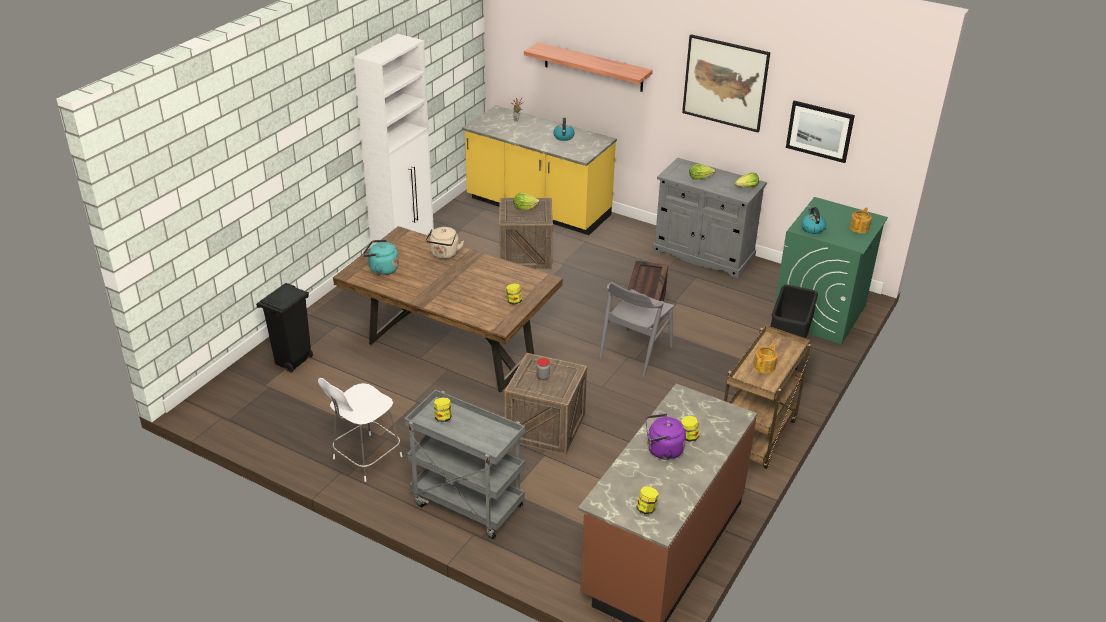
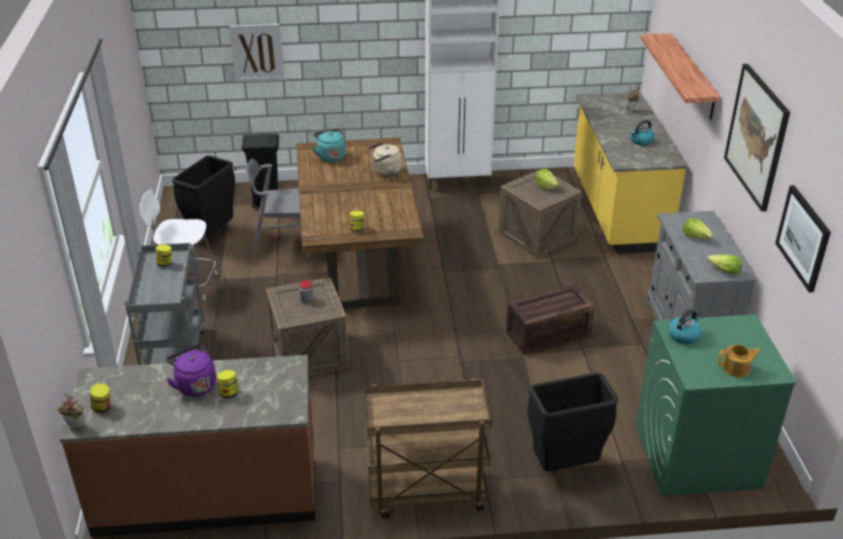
camera: 55 degrees right, 0 degrees up
grey chair [599,282,674,376] -> grey chair moved to [246,159,309,258]
teapot [753,343,778,374] -> none
none -> potted plant [57,393,85,428]
none -> black trash can [172,155,235,238]
none -> picture [229,24,284,82]

